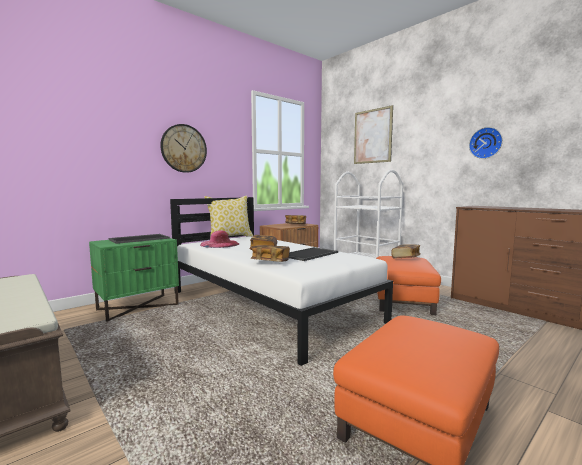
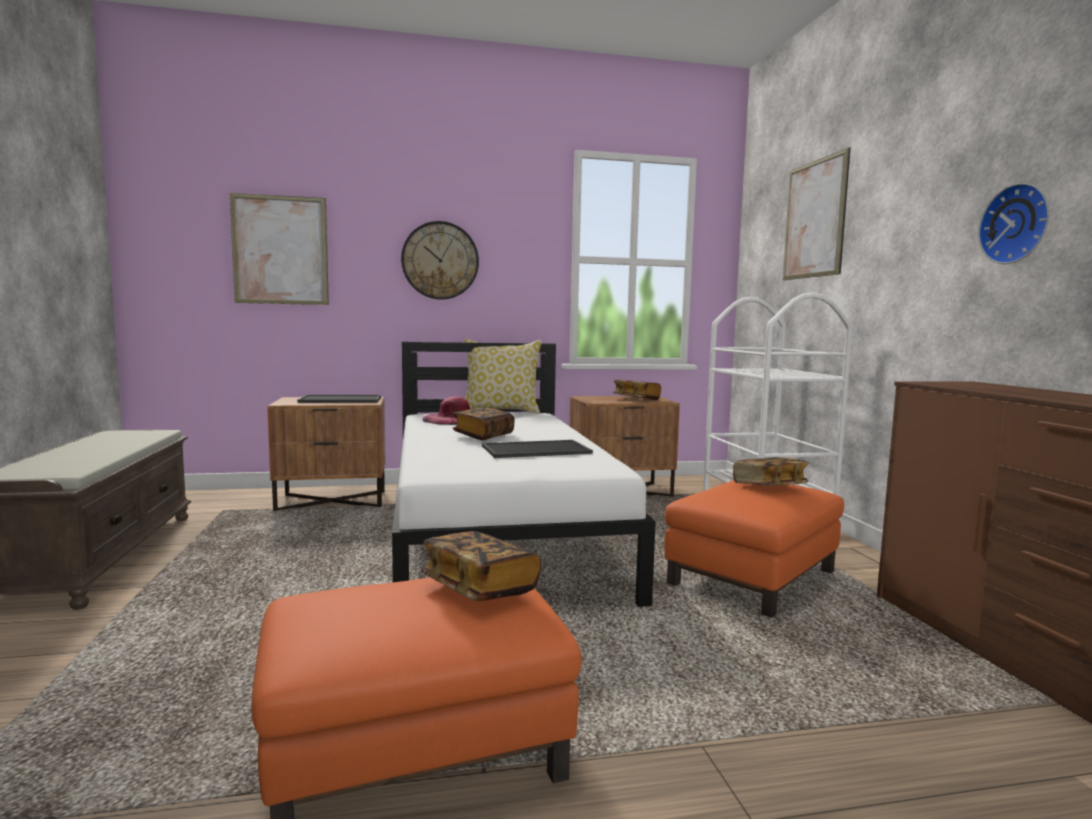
camera: 30 degrees right, 0 degrees up
green nightstand [89,238,179,322] -> brown nightstand [268,397,385,511]
book [250,245,290,262] -> book moved to [421,531,541,601]
none -> picture [230,193,329,305]

